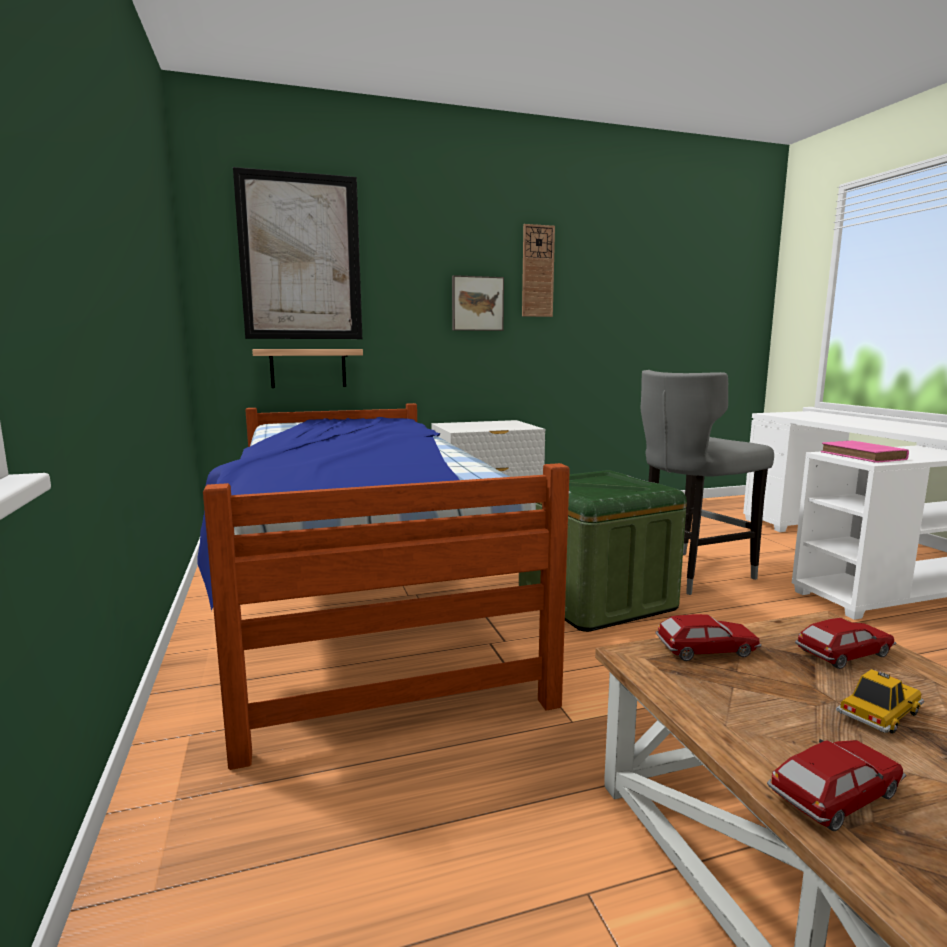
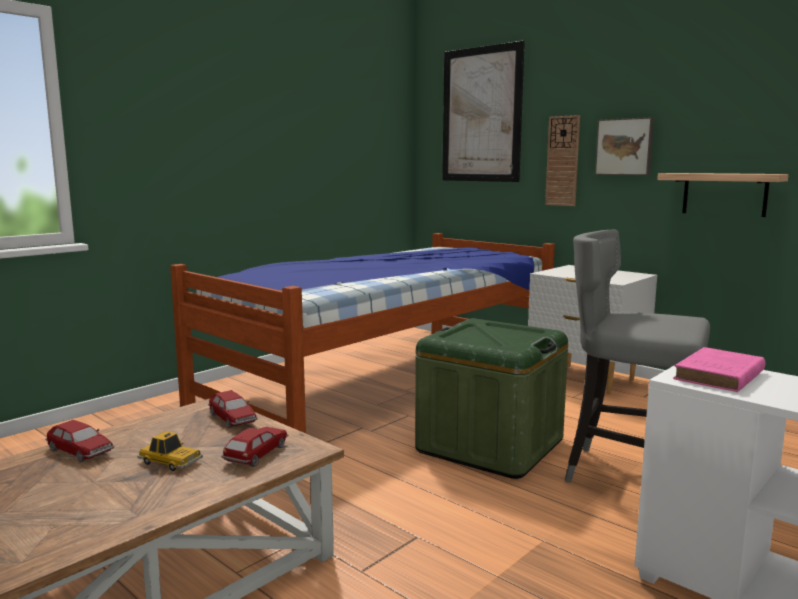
camera: 60 degrees right, 0 degrees up
shelf [252,349,363,388] -> shelf moved to [657,173,789,217]
wall clock [522,224,555,317] -> wall clock moved to [545,115,580,206]
toy car [795,618,896,669] -> toy car turned 105 degrees counterclockwise [221,427,288,467]

